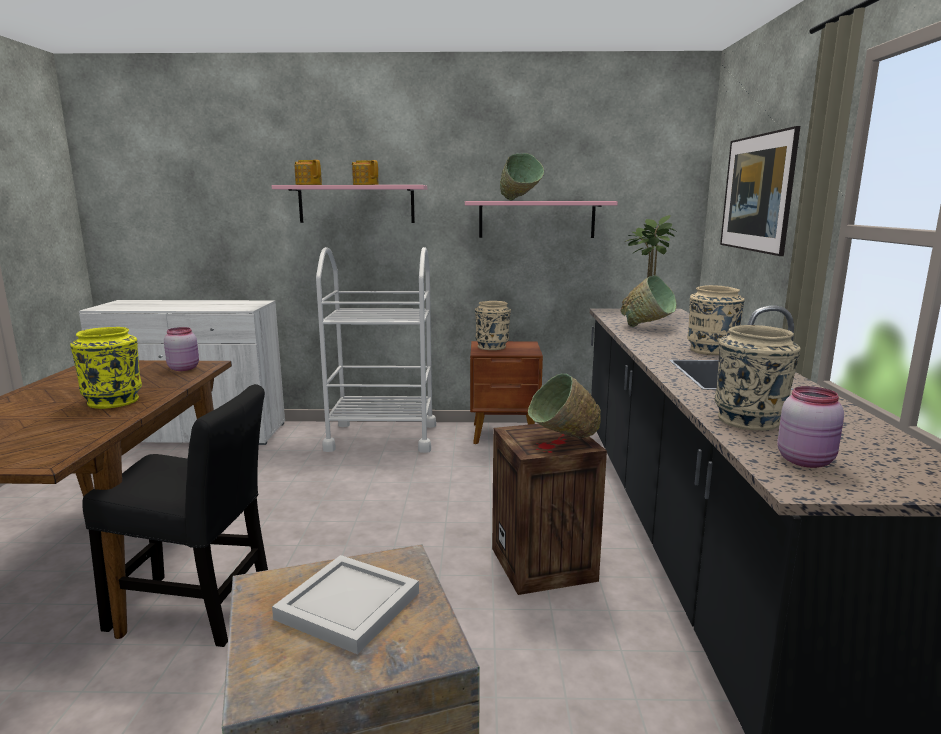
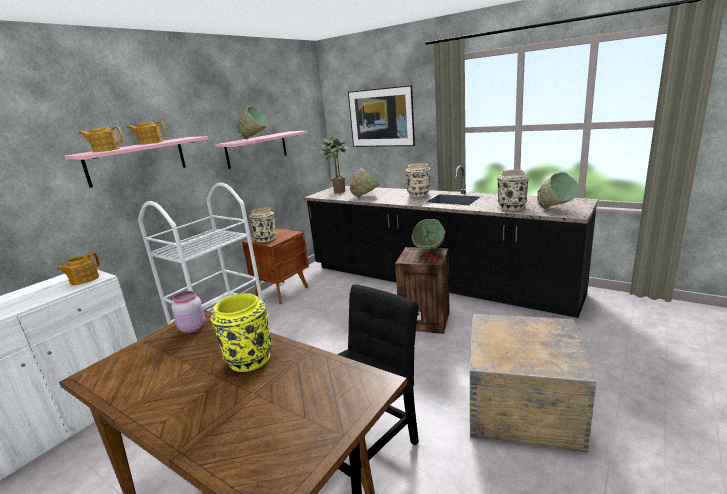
camera: 55 degrees left, 5 degrees up
white tray [272,555,419,655] -> none
pink jar [777,386,844,468] -> green bowl [537,172,579,208]
none -> teapot [57,252,100,285]

